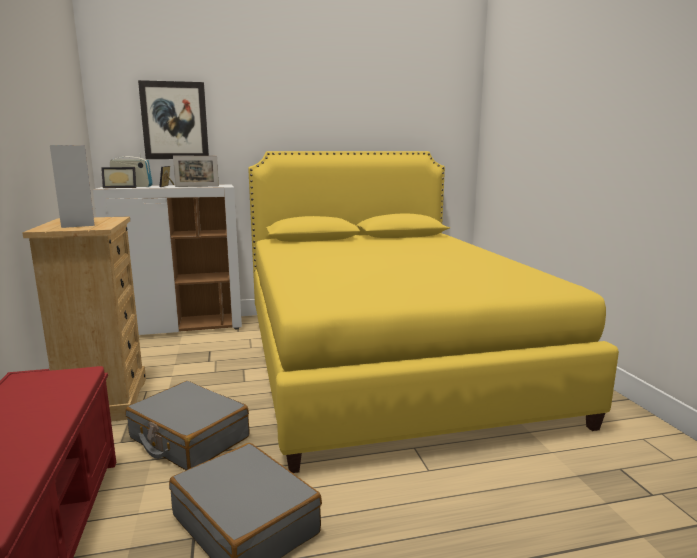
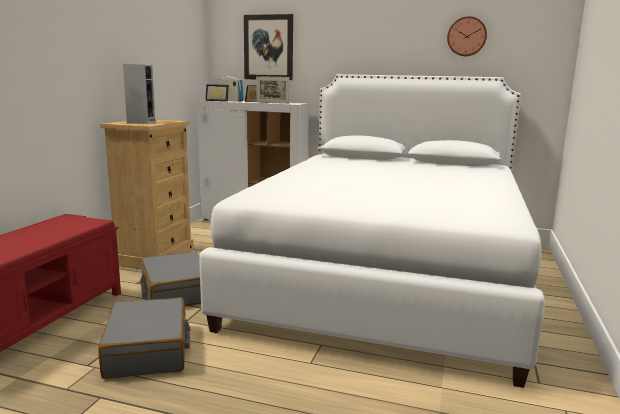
camera: 30 degrees right, 0 degrees up
yellow bed [248,151,619,473] -> white bed [199,74,545,388]
none -> wall clock [447,16,487,56]

